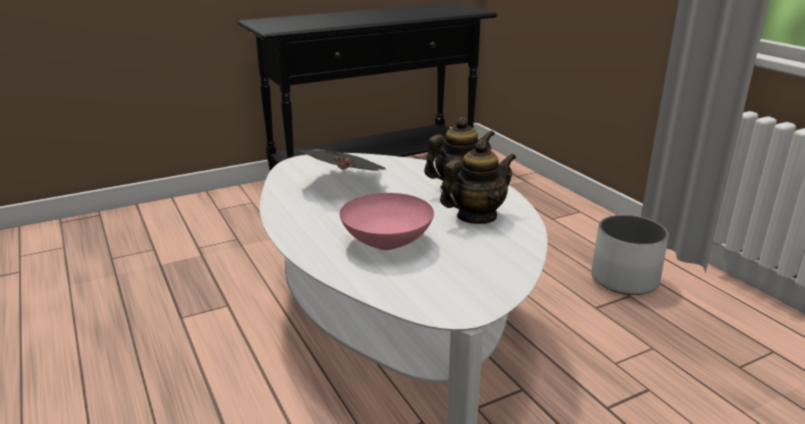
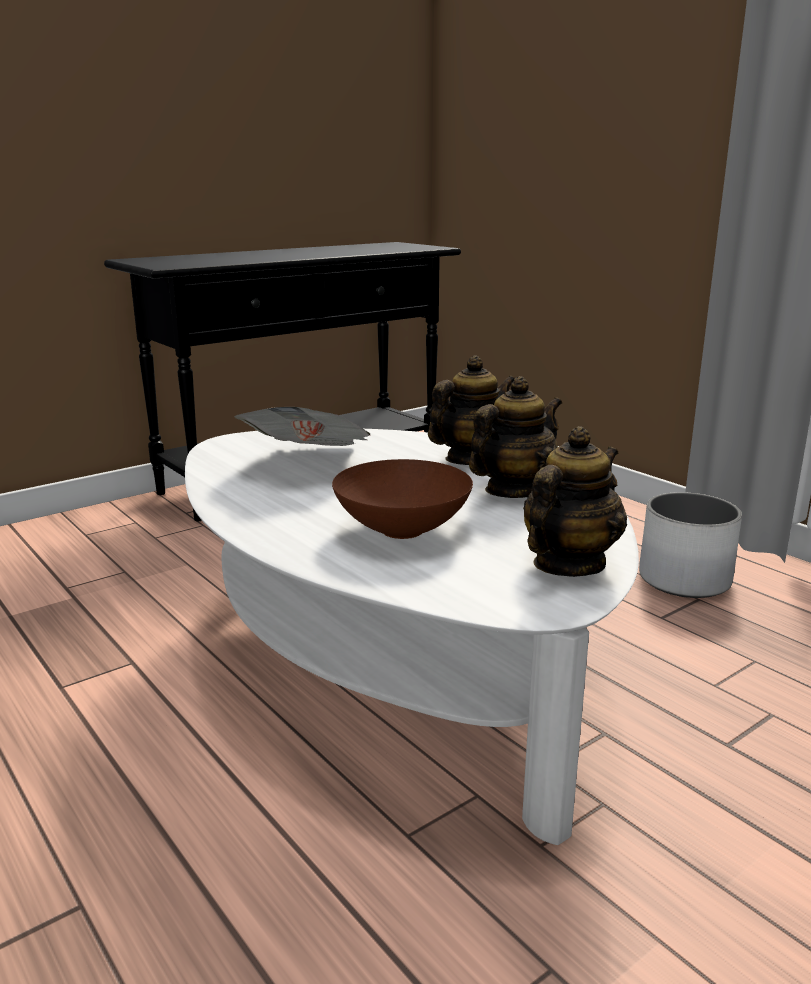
camera: 10 degrees left, 5 degrees down
pink bowl [339,193,434,250] -> brown bowl [332,459,473,539]
none -> teapot [523,426,627,577]

